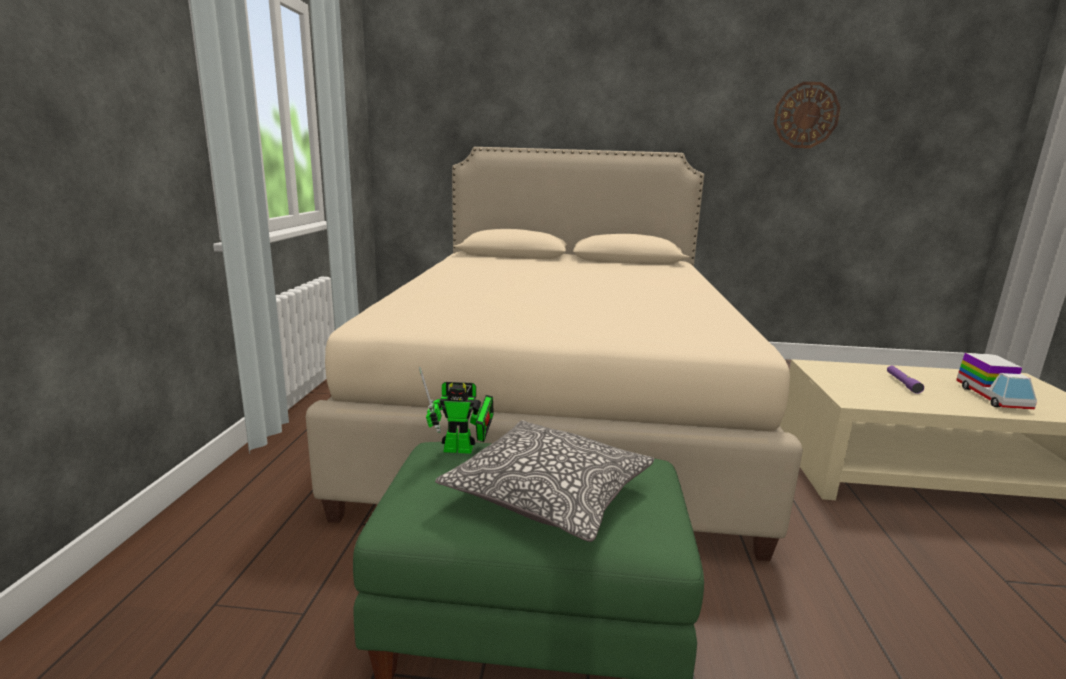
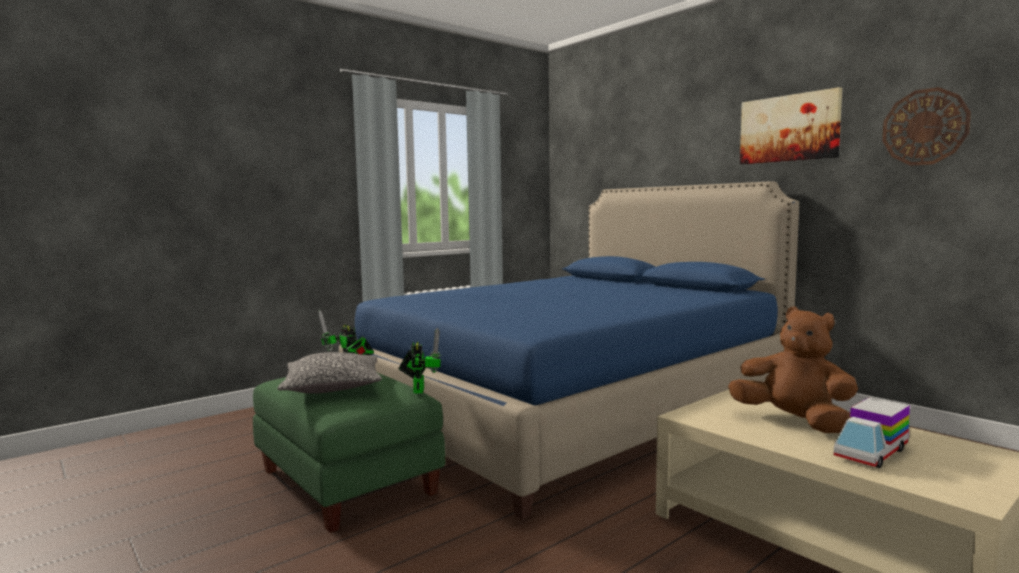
camera: 45 degrees right, 10 degrees down
beige bed [306,147,803,561] -> blue bed [339,181,799,520]
purple flashlight [887,366,924,394] -> brown plush toy [728,306,858,433]
none -> toy robot [398,327,441,394]
none -> picture [740,87,842,164]

